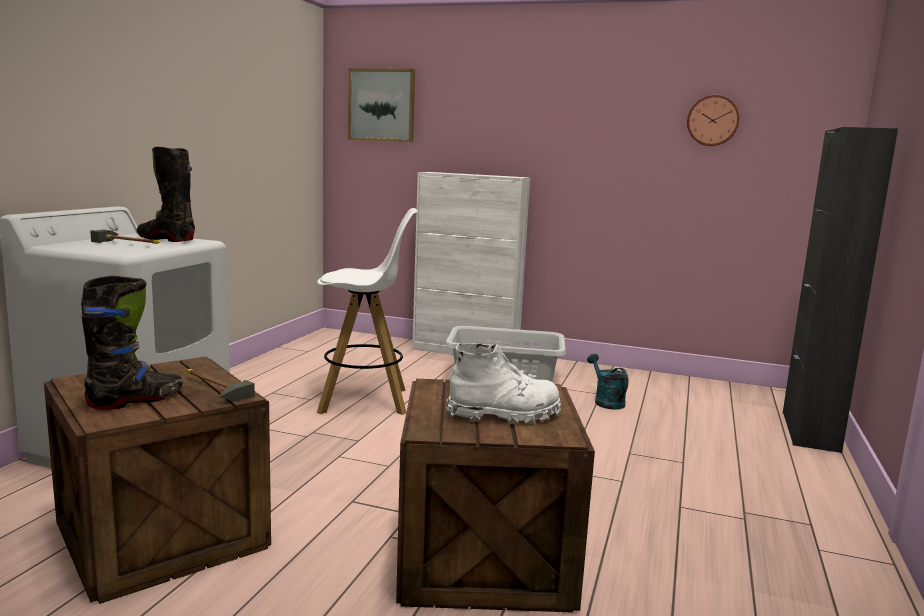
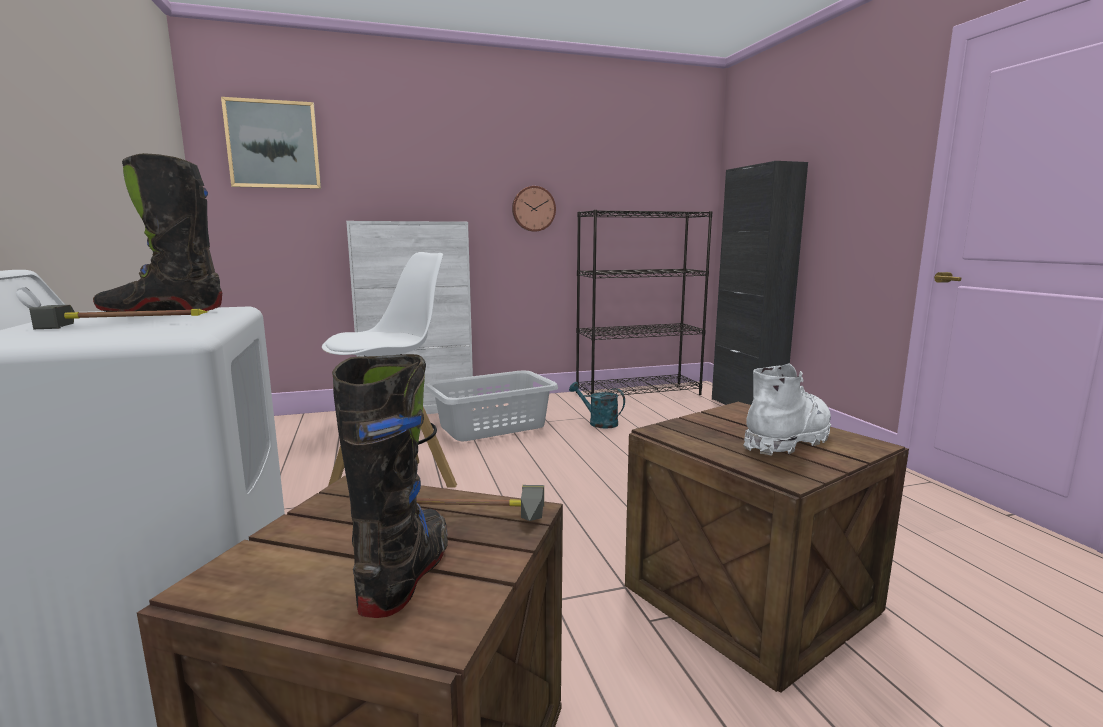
camera: 35 degrees left, 0 degrees up
wall clock [687,95,740,146] -> wall clock moved to [512,186,556,232]
none -> black bookcase [576,210,712,399]

